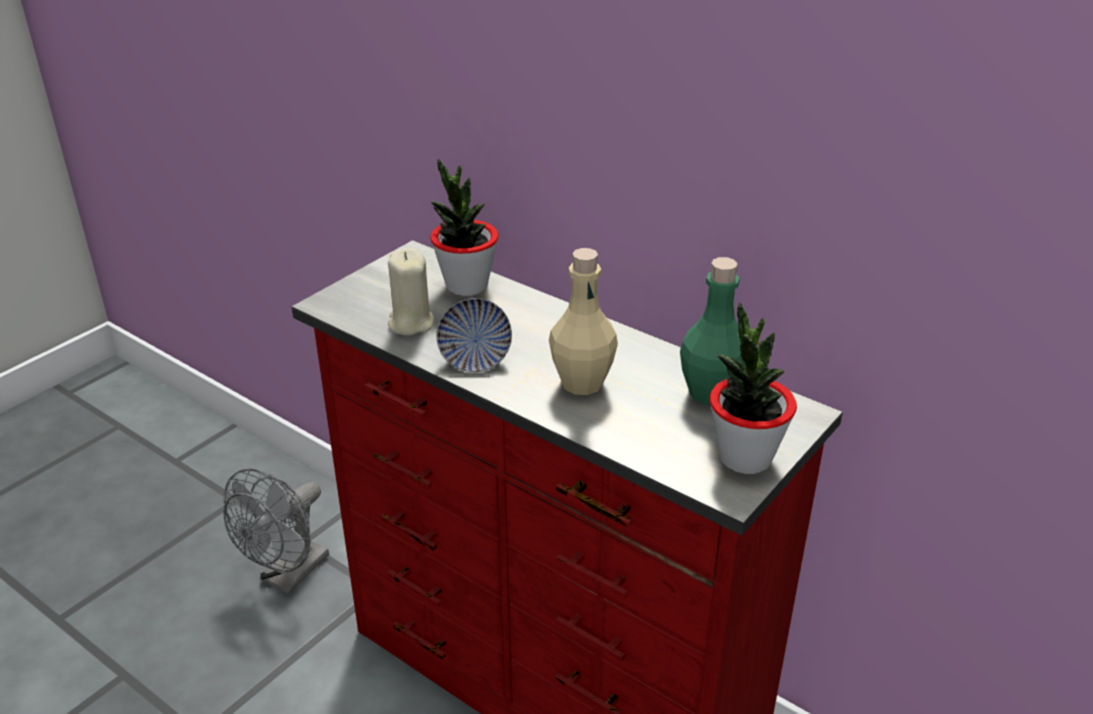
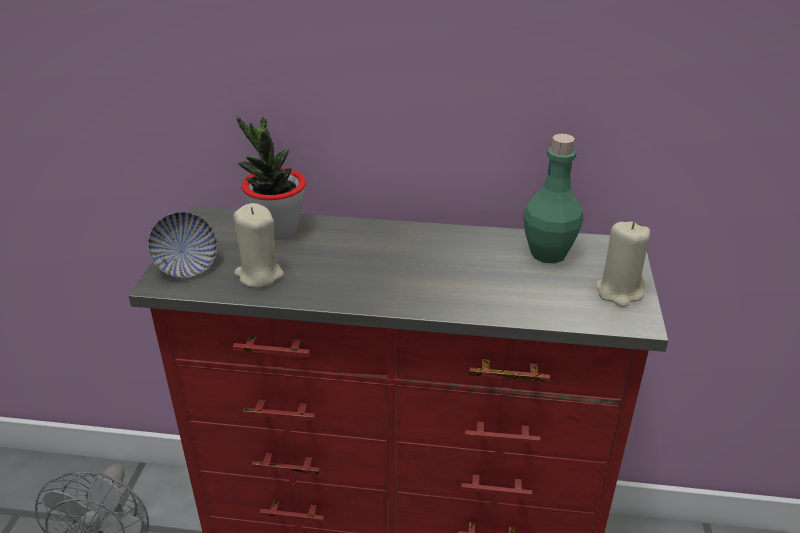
camera: 30 degrees left, 0 degrees up
bowl [436,298,512,372] -> bowl moved to [148,212,218,278]
beige bottle [549,248,618,395] -> none
potted plant [710,302,797,474] -> beige candle [596,222,650,307]

